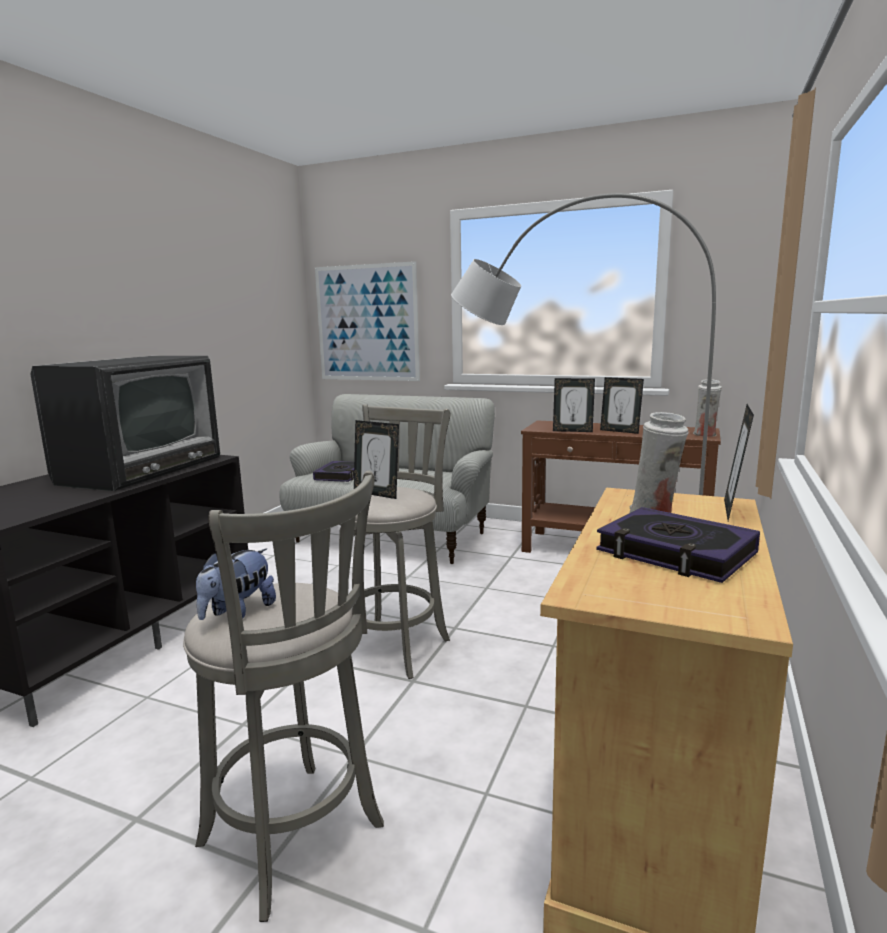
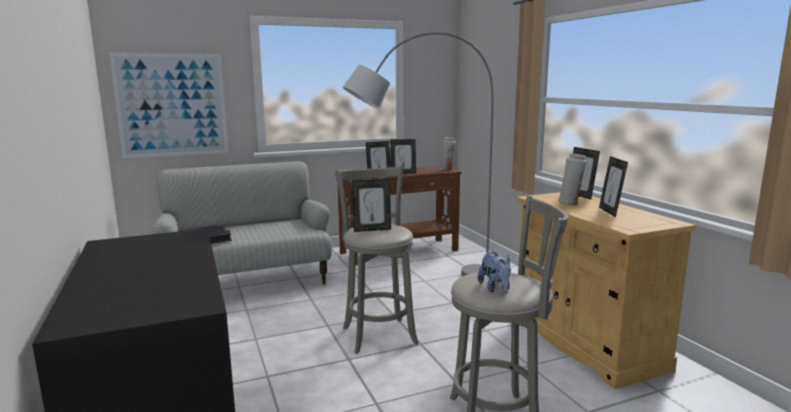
camera: 45 degrees left, 0 degrees up
television [30,356,220,491] -> none
book [596,507,760,583] -> picture frame [599,156,628,217]

